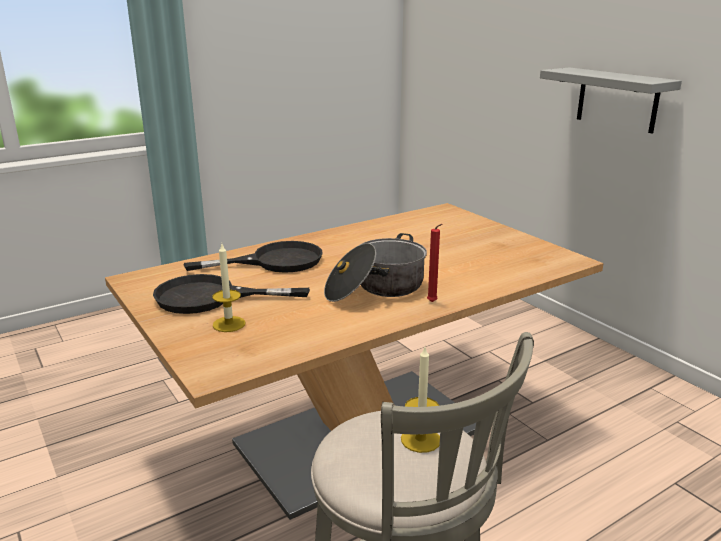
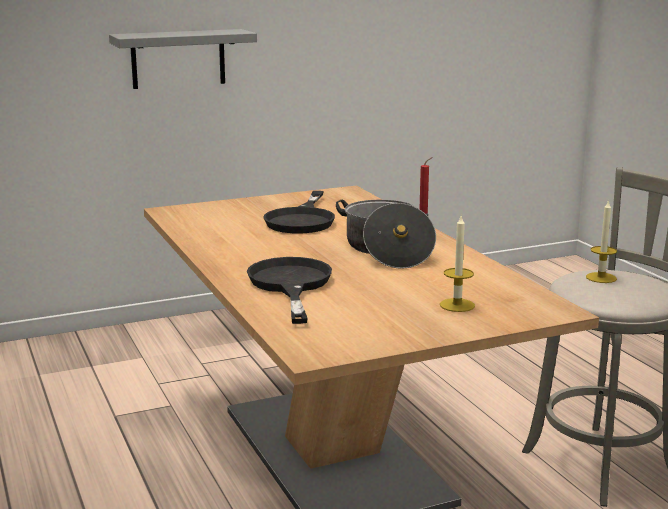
camera: 80 degrees left, 5 degrees down
black frying pan [153,274,310,314] -> black frying pan moved to [263,191,335,233]

